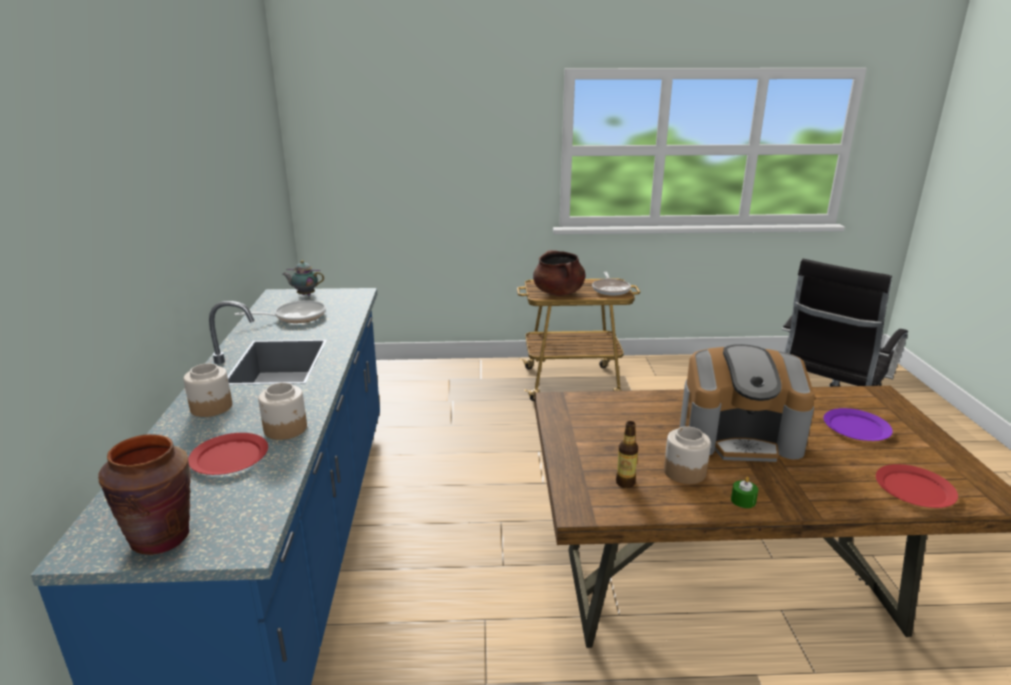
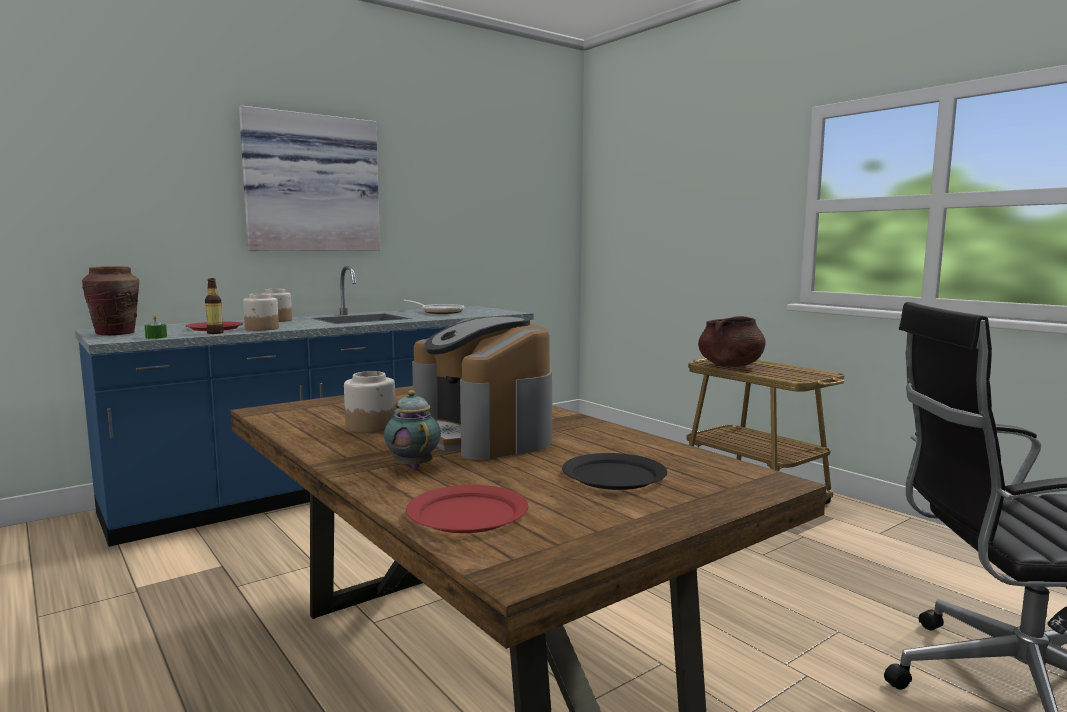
camera: 55 degrees right, 15 degrees down
teapot [283,260,324,295] -> teapot moved to [384,390,441,469]
frying pan [592,272,631,295] -> none
bottle [616,421,638,488] -> bottle moved to [205,278,224,334]
green candle [731,476,758,508] -> green candle moved to [145,315,167,339]
purple plate [824,408,893,441] -> black plate [562,453,667,490]
none -> picture [239,105,380,251]

